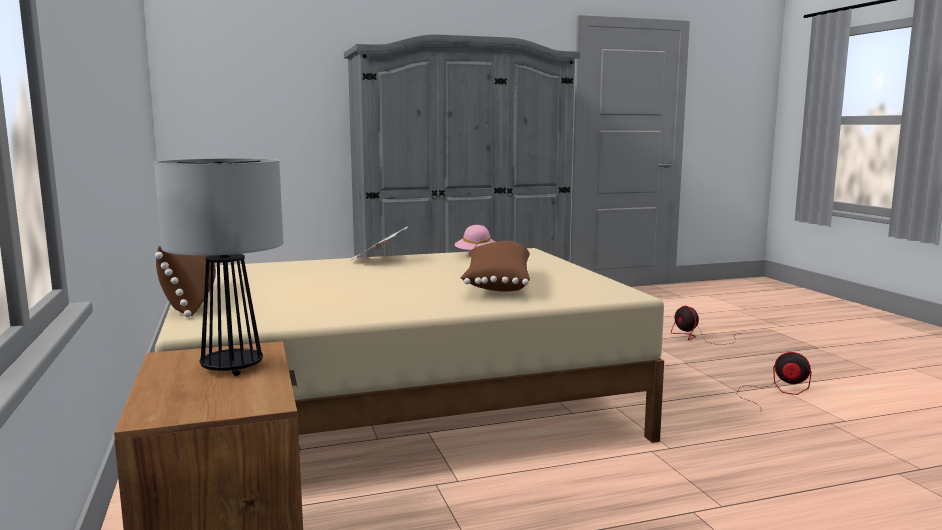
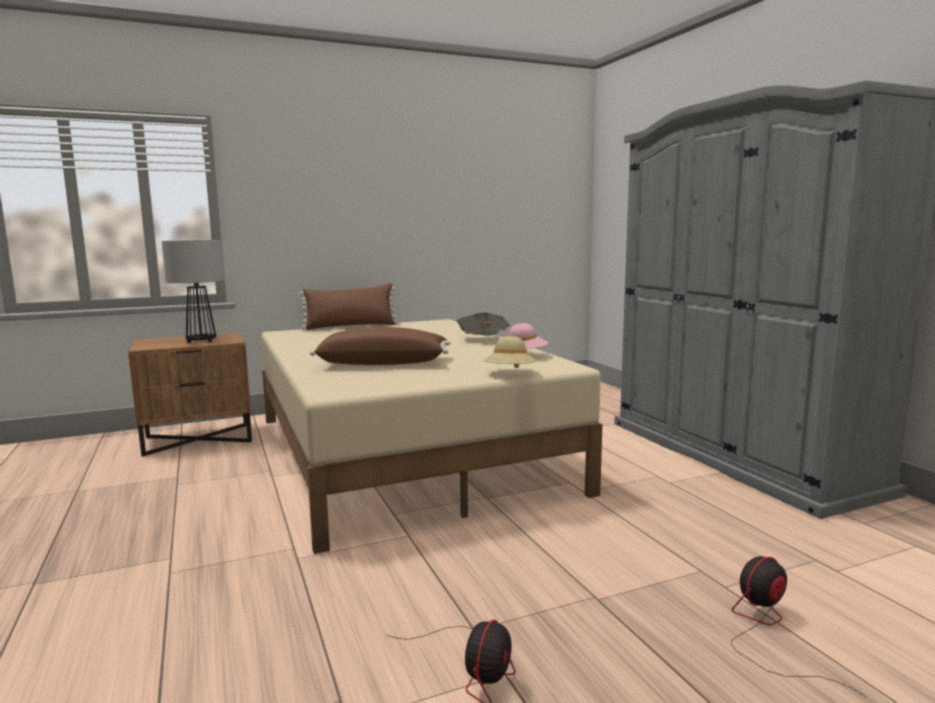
camera: 85 degrees right, 0 degrees up
none -> beige hat [483,336,537,368]

